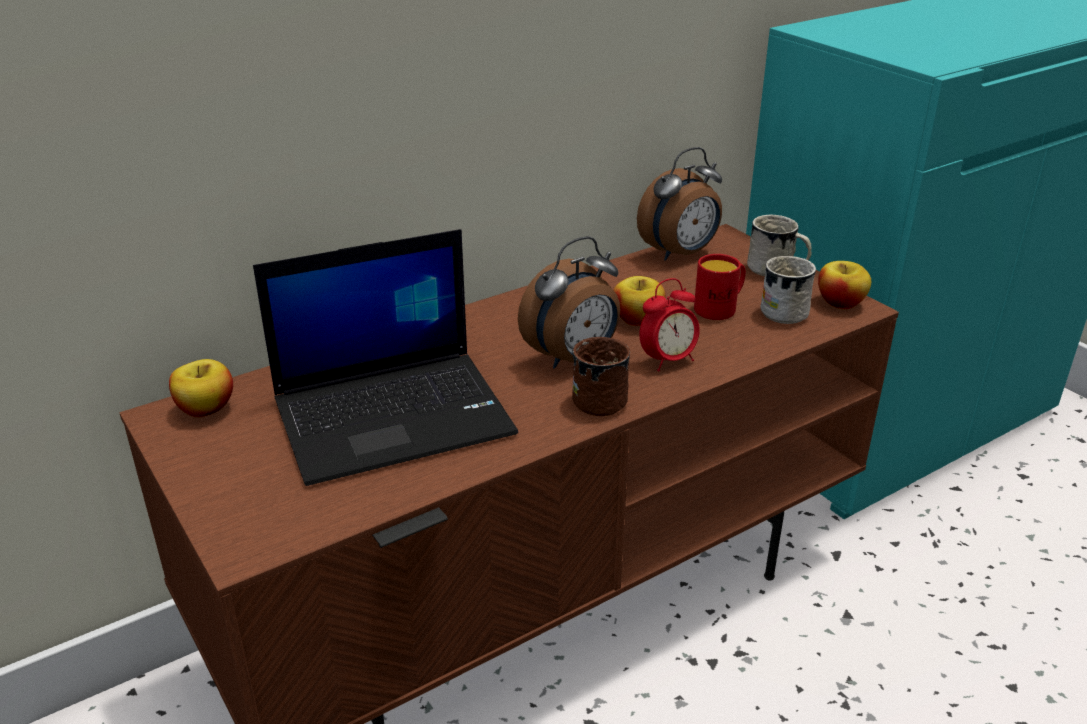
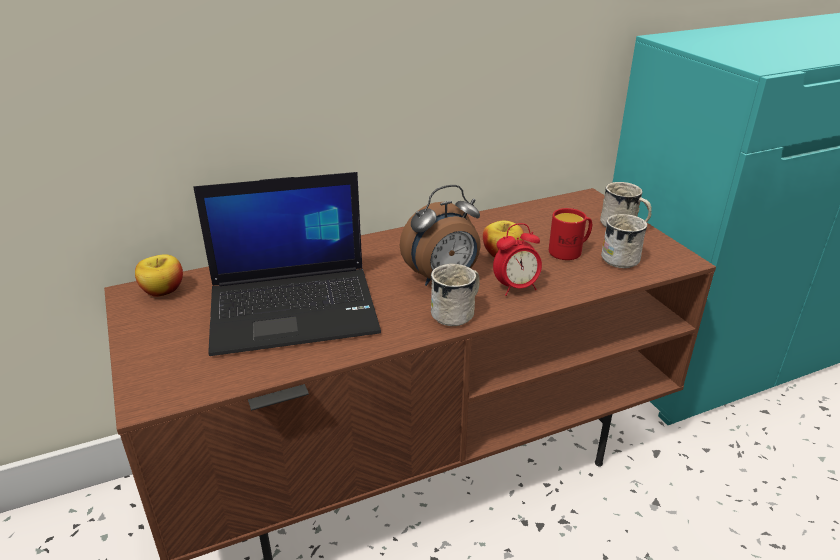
camera: 10 degrees right, 0 degrees up
brown mug [572,337,630,416] -> white mug [431,264,480,326]
alarm clock [637,147,722,261] -> none
apple [818,261,871,309] -> none

